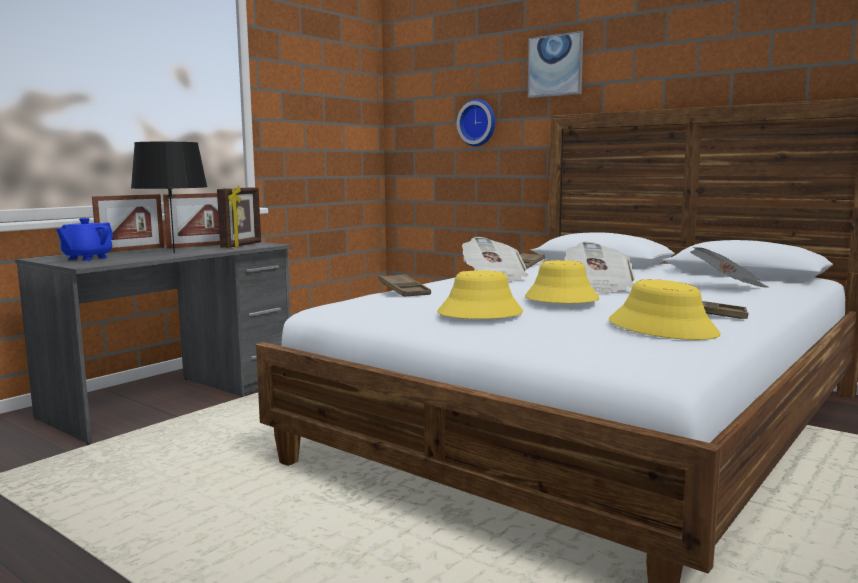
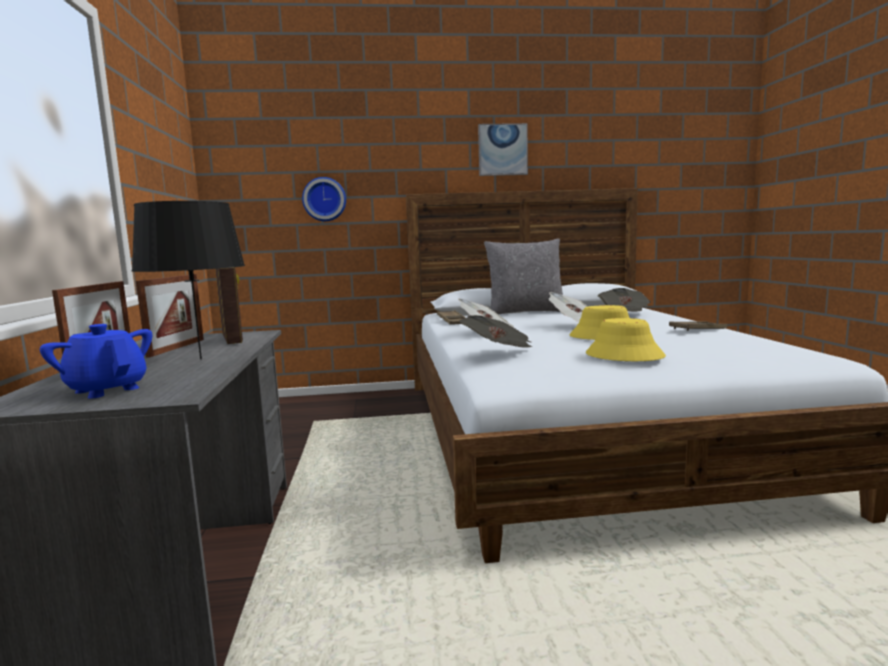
camera: 45 degrees left, 0 degrees up
blue teapot [56,218,114,261] -> blue teapot turned 150 degrees clockwise [40,324,152,399]
brown tray [379,274,431,296] -> newspaper [459,315,532,347]
picture [528,31,583,98] -> picture moved to [478,123,528,176]
yellow hat [609,279,721,340] -> none
none -> grey pillow [484,238,563,314]

